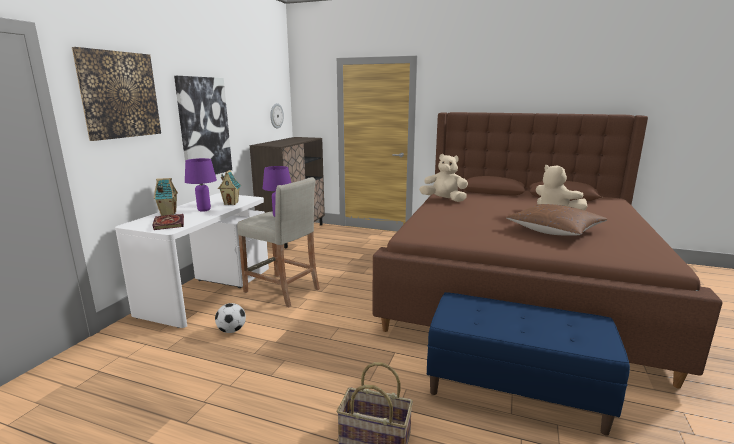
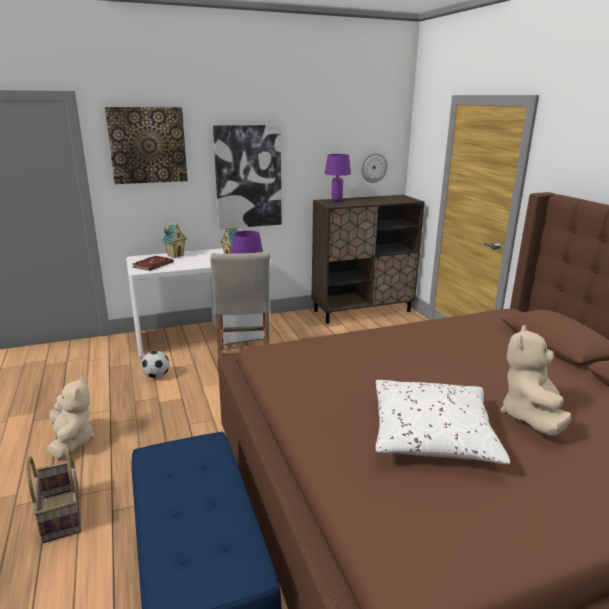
camera: 50 degrees right, 5 degrees up
purple table lamp [185,158,217,212] -> purple table lamp moved to [325,154,351,201]
beige plush toy [419,154,468,202] -> beige plush toy moved to [47,376,94,459]
brown pillow [506,204,608,236] -> white pillow [376,380,510,465]

